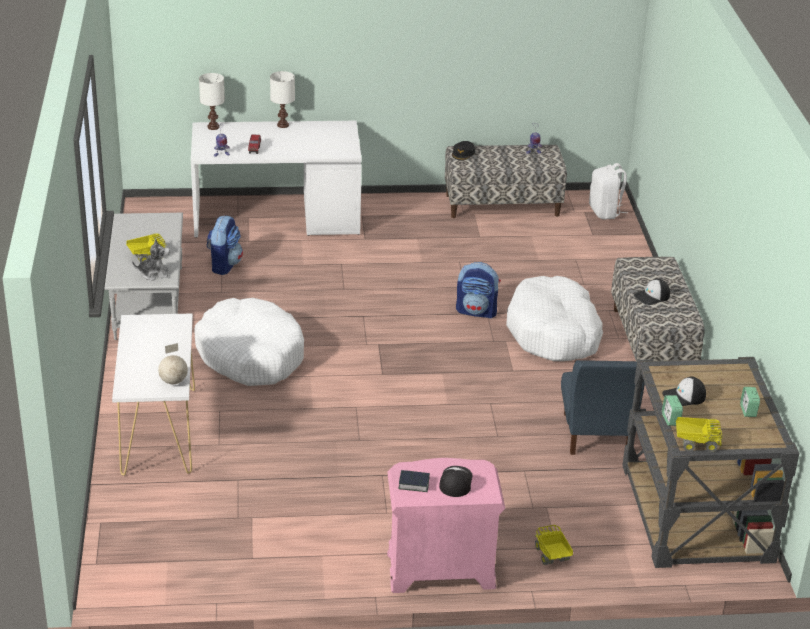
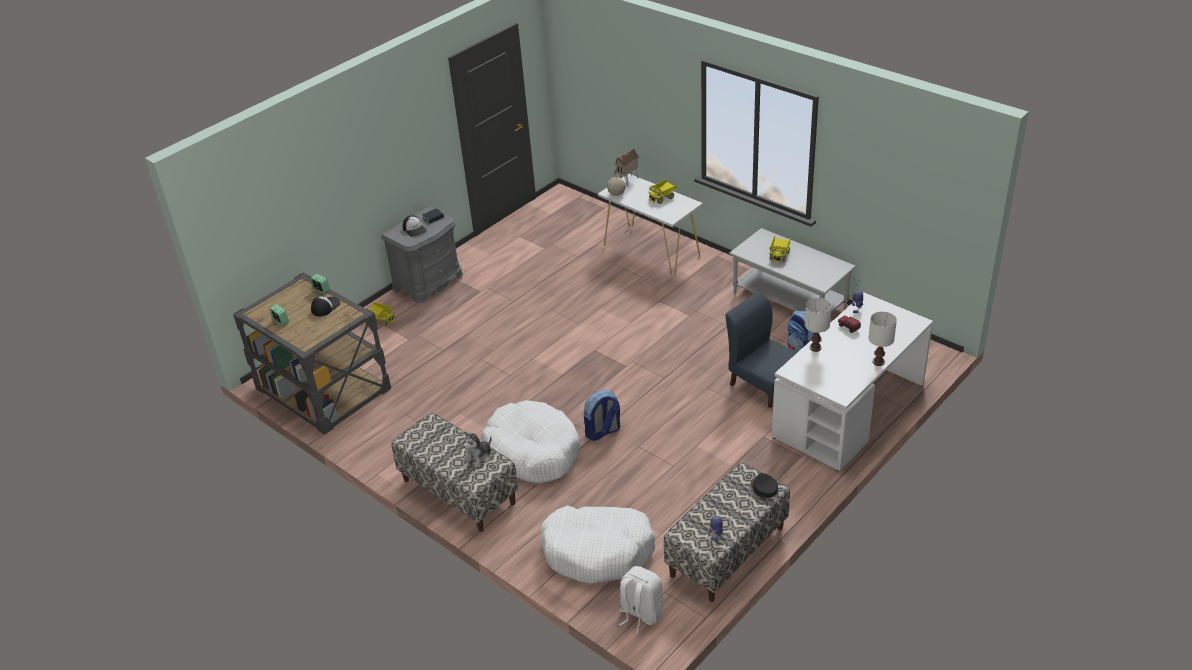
camera: 140 degrees right, 5 degrees up
plush toy [132,239,170,281] -> plush toy moved to [463,431,491,467]
white dog bed [195,298,304,386] -> white dog bed moved to [541,506,656,584]
white table lamp [199,73,225,130] -> white table lamp moved to [805,298,831,352]
pink nightstand [387,458,505,593] -> grey nightstand [381,207,463,303]
blue chair [561,360,645,455] -> blue chair moved to [726,292,798,408]
cap [634,278,670,305] -> none
toy truck [676,417,723,452] -> toy truck moved to [648,179,677,204]
none -> toy house [615,148,639,187]

